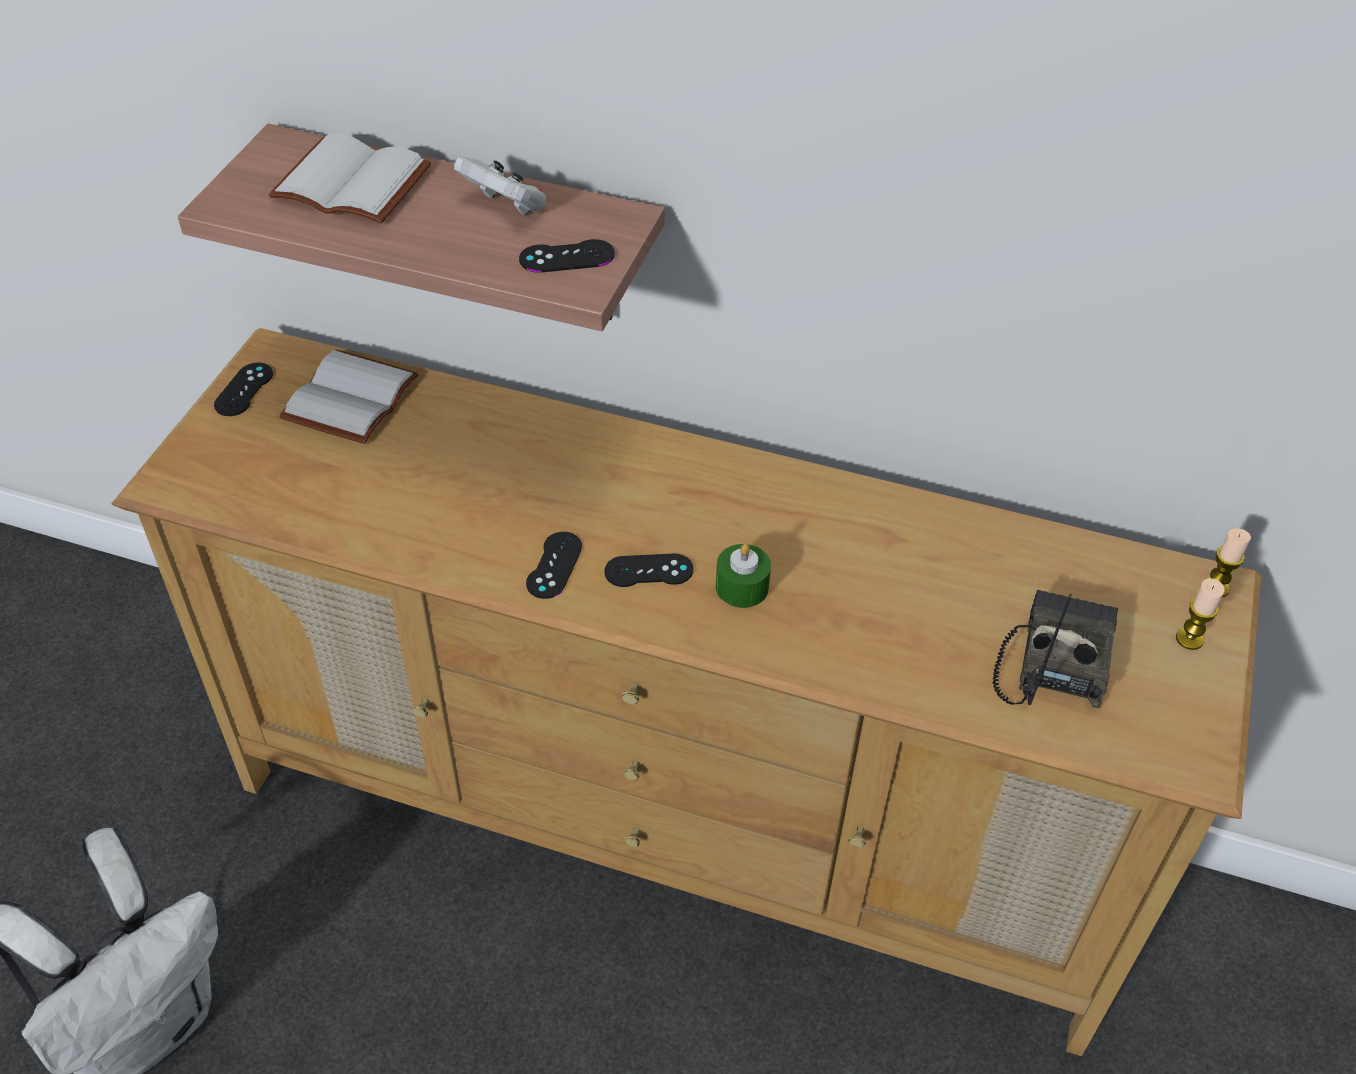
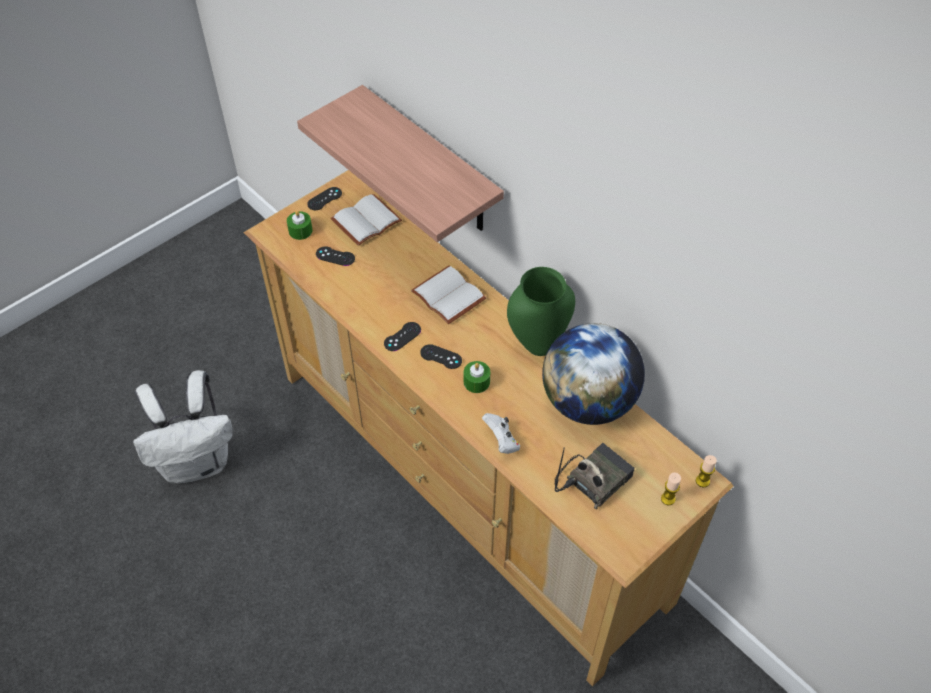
camera: 30 degrees right, 5 degrees up
white book [268,134,431,224] -> white book moved to [411,266,486,324]
white game controller [454,156,546,215] -> white game controller moved to [482,413,520,454]
black game controller [519,239,615,273] -> black game controller moved to [316,246,355,266]
none -> green candle [287,210,313,240]
none -> green vase [507,267,575,356]
none -> globe [542,323,645,425]

